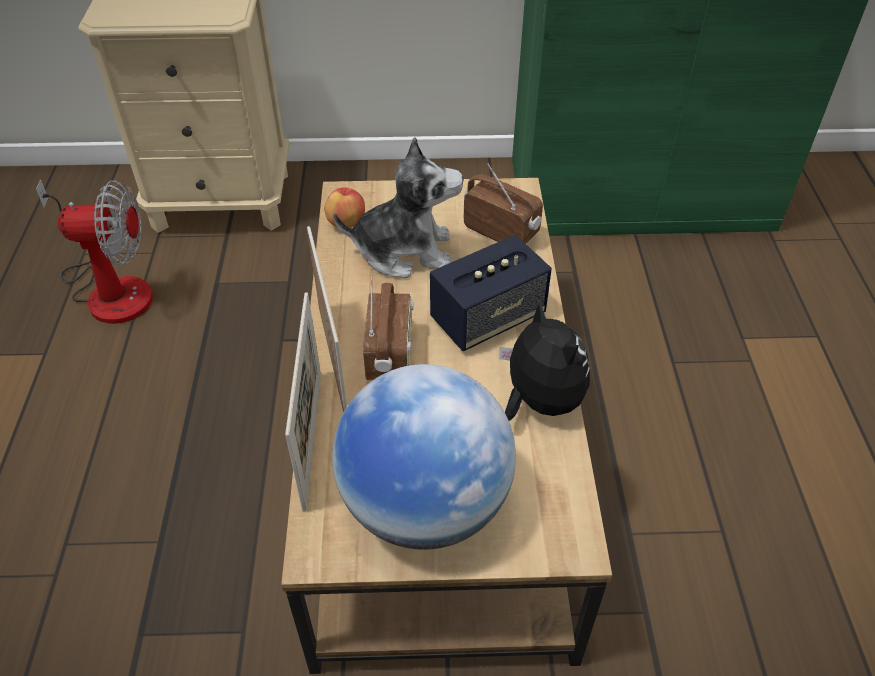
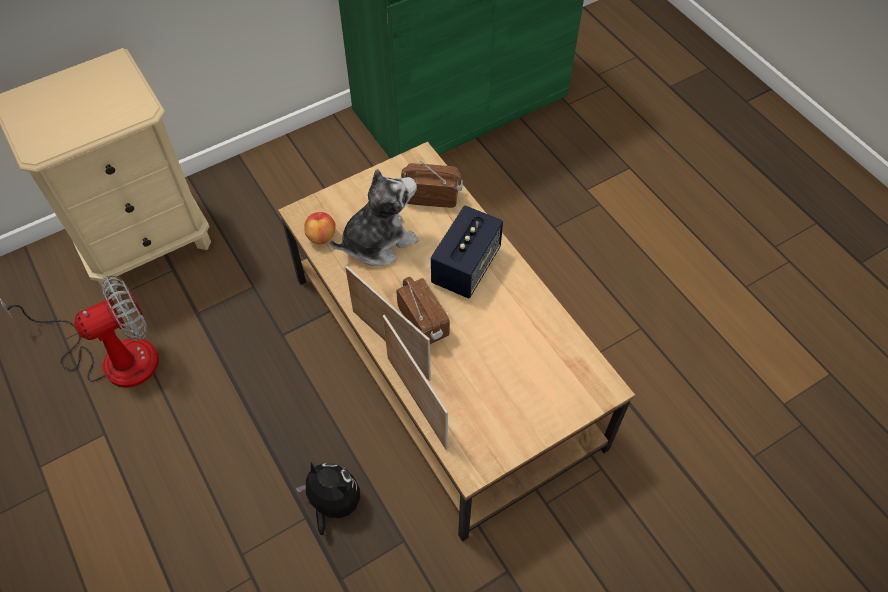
camera: 30 degrees left, 10 degrees up
globe [332,364,516,550] -> none
plush toy [499,299,590,421] -> plush toy moved to [296,462,360,535]

